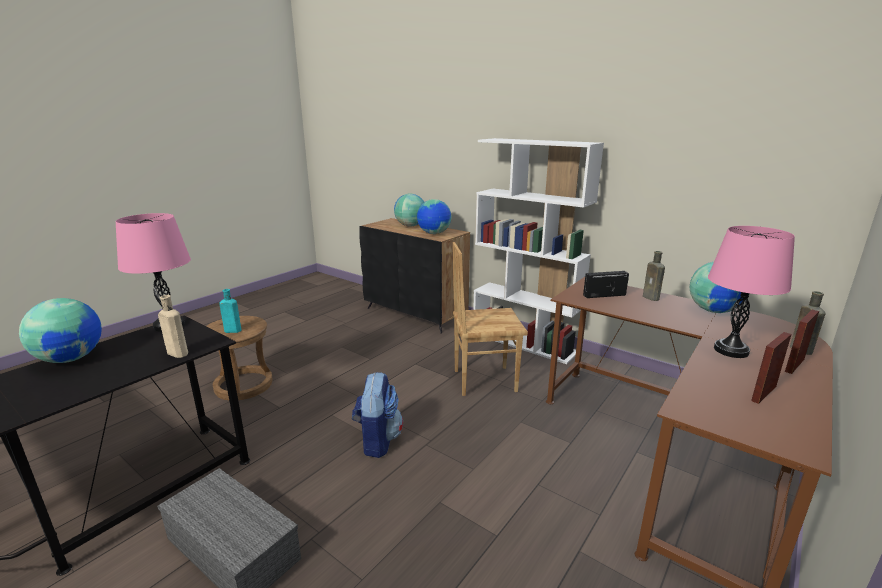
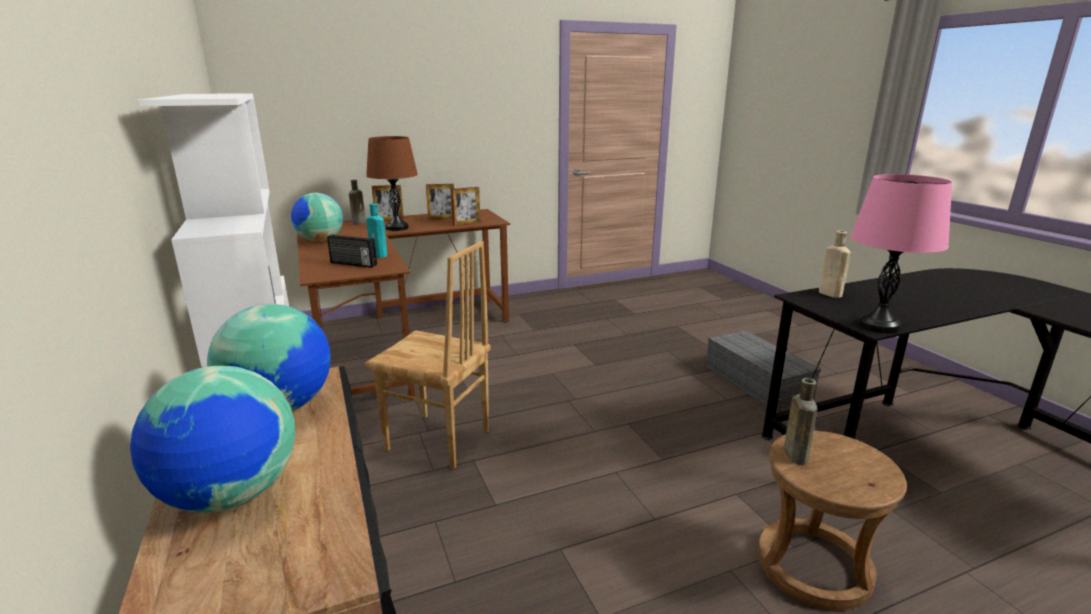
camera: 150 degrees left, 0 degrees up
globe [19,298,102,363] -> none
turquoise bottle [219,289,241,333] -> turquoise bottle moved to [366,203,387,258]
backpack [352,372,403,458] -> none
brown bottle [643,251,665,301] -> brown bottle moved to [784,378,818,465]
pink table lamp [708,226,795,358] -> brown table lamp [366,136,418,231]
none -> picture frame [451,187,481,226]

